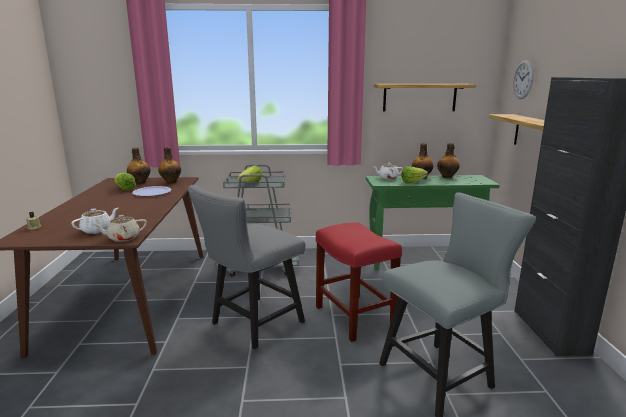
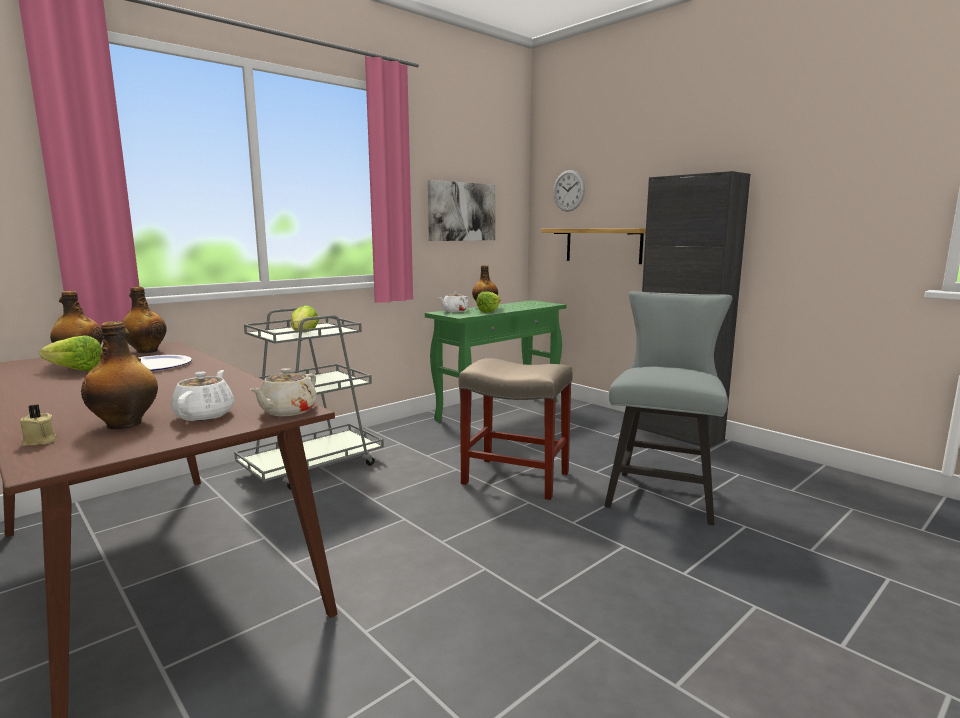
camera: 40 degrees left, 5 degrees down
grey chair [188,185,306,349] -> none
red stool [316,222,402,342] -> beige stool [459,358,573,500]
shelf [374,84,476,112] -> picture [428,180,496,241]
bottle [437,143,460,178] -> bottle moved to [81,321,158,429]

